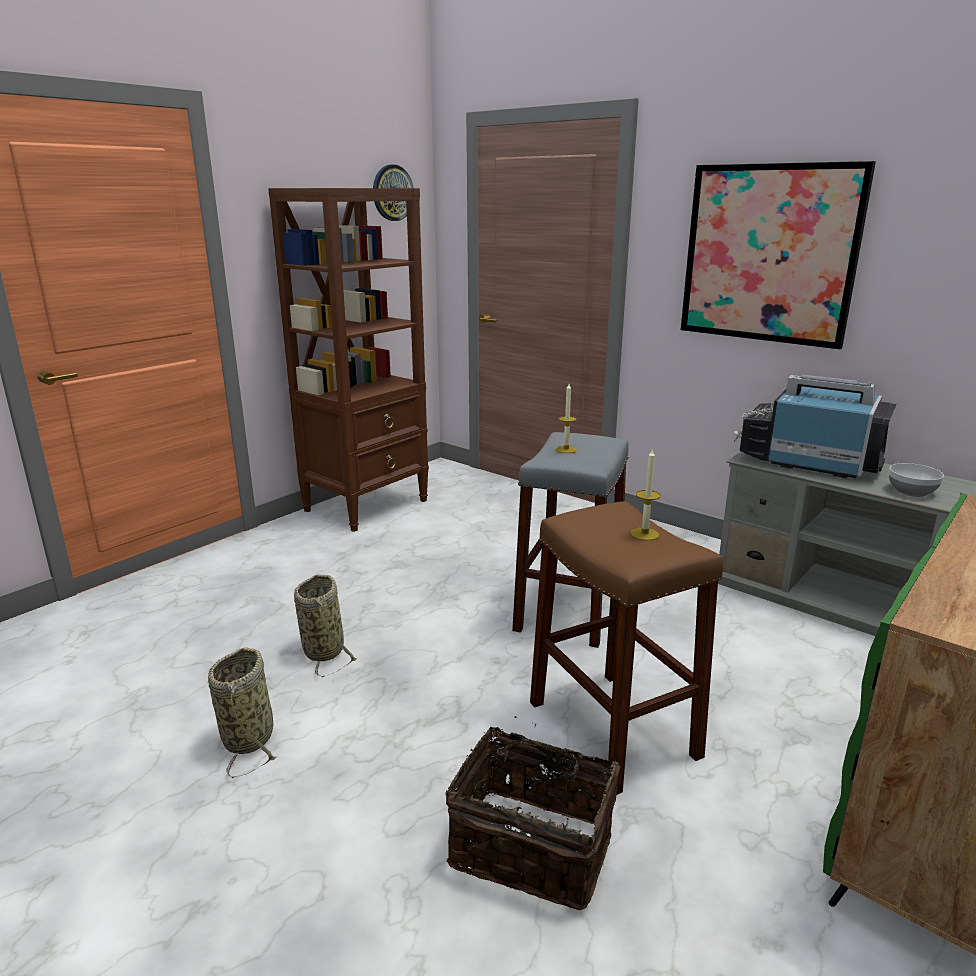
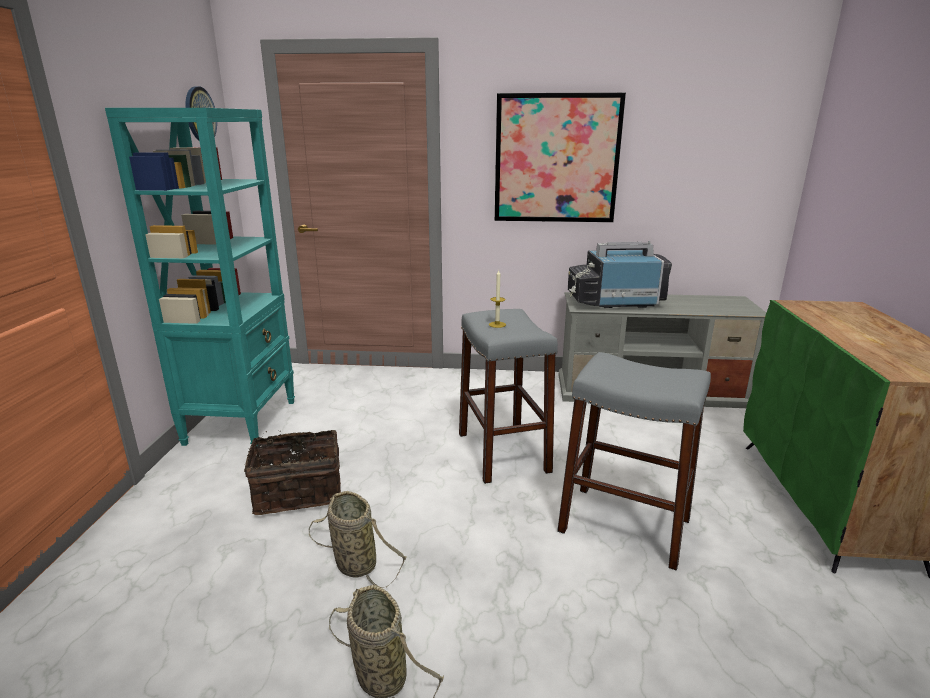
camera: 35 degrees left, 0 degrees up
brown bookcase [268,188,429,532] -> turquoise bookcase [105,108,295,446]
basket [446,716,620,910] -> basket moved to [244,430,341,515]
brown stool [530,501,723,795] -> grey stool [557,352,711,571]
candle [631,448,661,540] -> none
bowl [889,463,944,497] -> none

